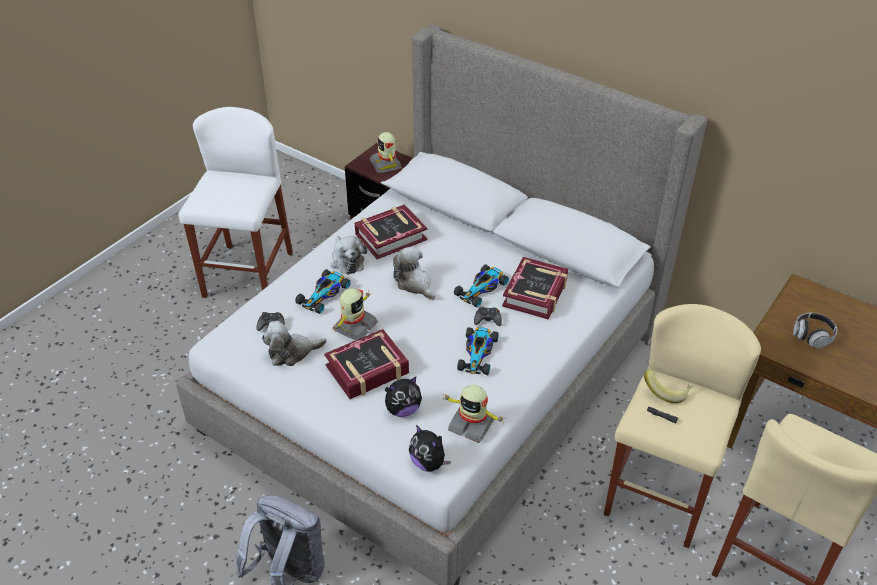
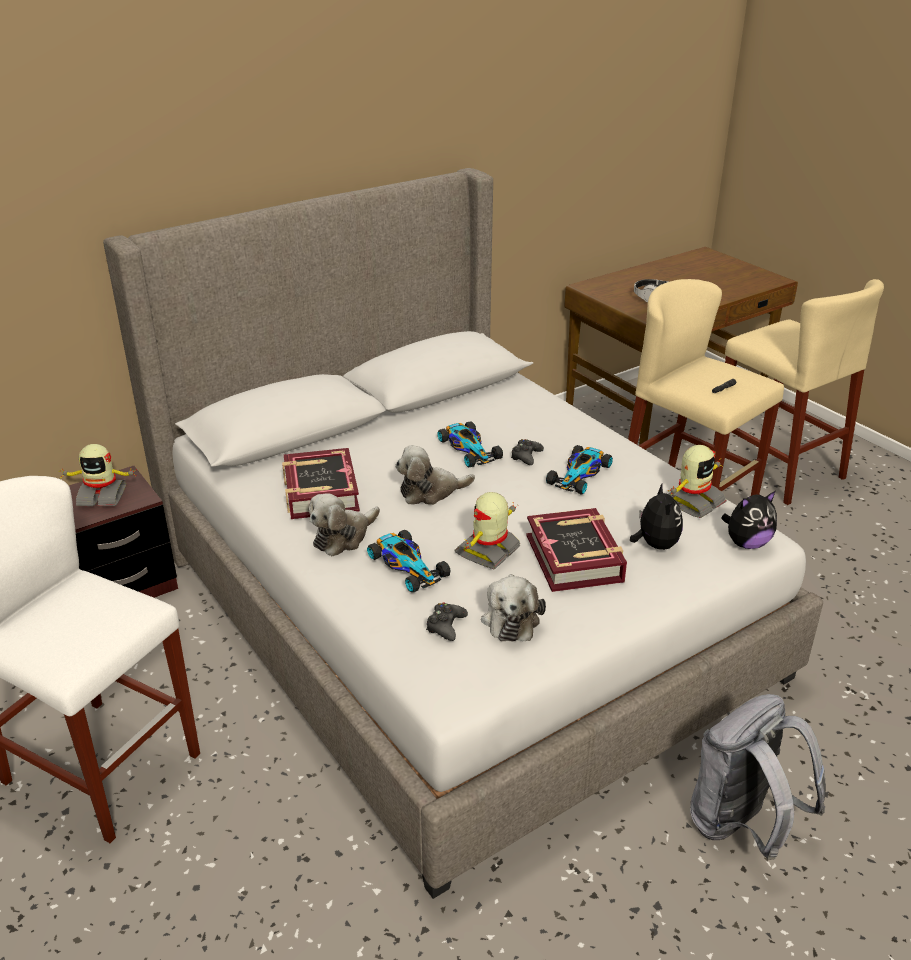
camera: 70 degrees left, 10 degrees down
plush toy [331,236,367,275] -> plush toy turned 135 degrees clockwise [309,493,380,556]
toy robot [332,288,378,340] -> toy robot turned 105 degrees counterclockwise [454,492,520,570]
toy car [457,327,499,375] -> toy car turned 90 degrees clockwise [546,445,613,495]
book [502,257,568,320] -> none
banana [644,369,693,403] -> none

